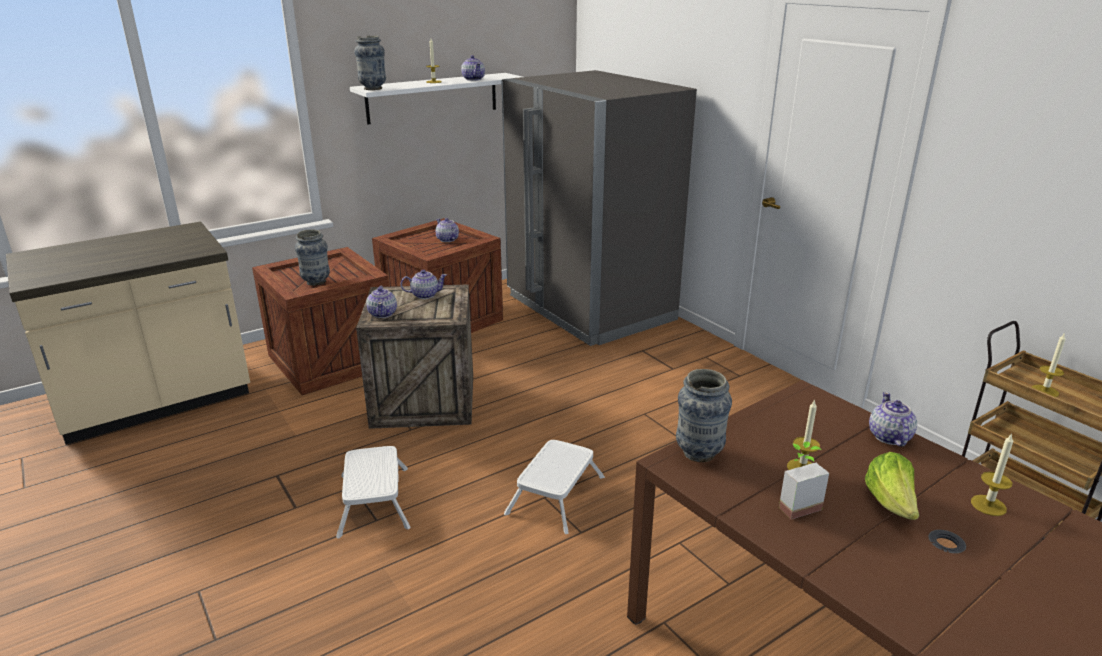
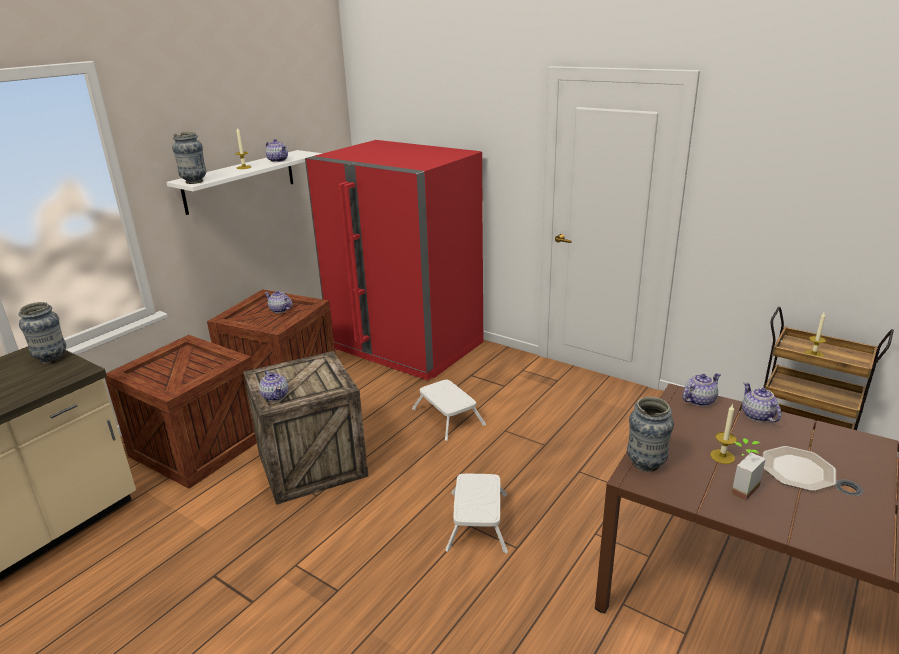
camera: 20 degrees left, 0 degrees up
vase [295,229,330,286] -> vase moved to [19,302,66,364]
white step ladder [336,446,411,539] -> white step ladder moved to [412,380,486,441]
teapot [401,270,447,299] -> teapot moved to [682,373,721,406]
grey fridge [501,70,697,346] -> red fridge [305,140,483,380]
lettuce [865,452,919,520] -> plate [762,446,836,491]
candle [971,433,1013,516] -> none

